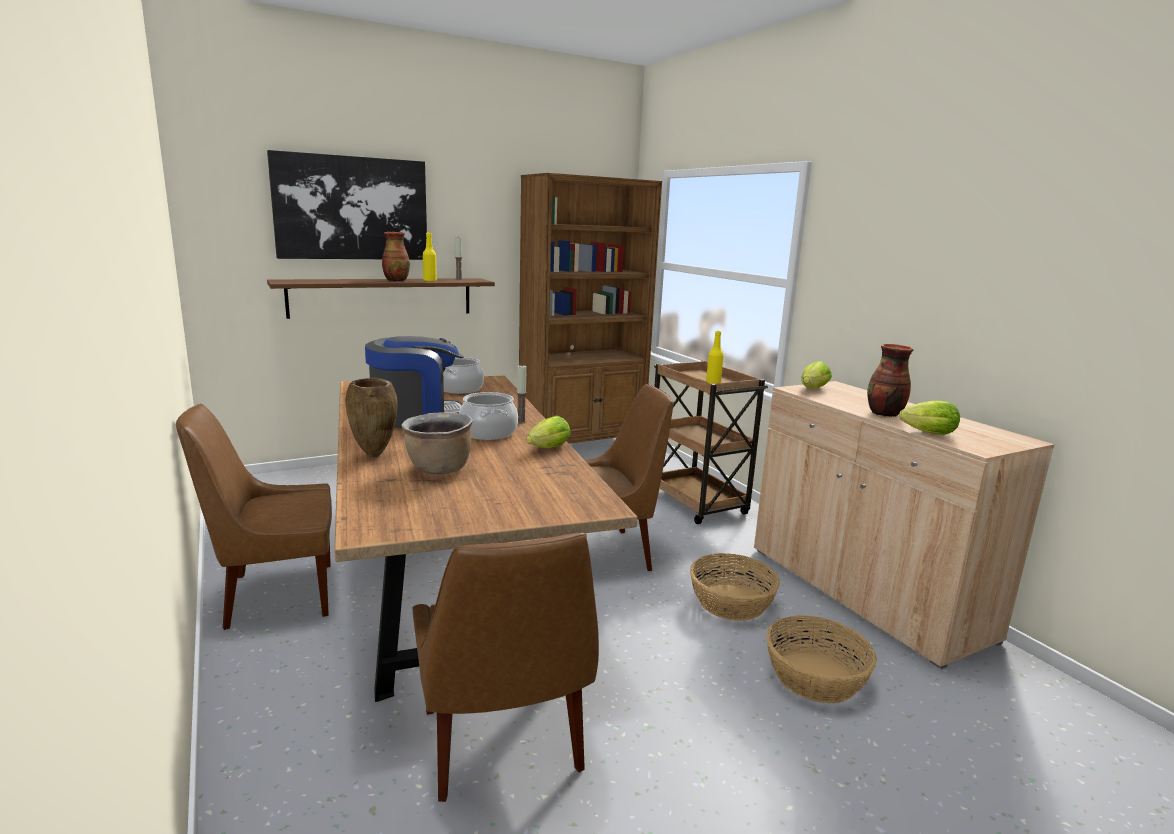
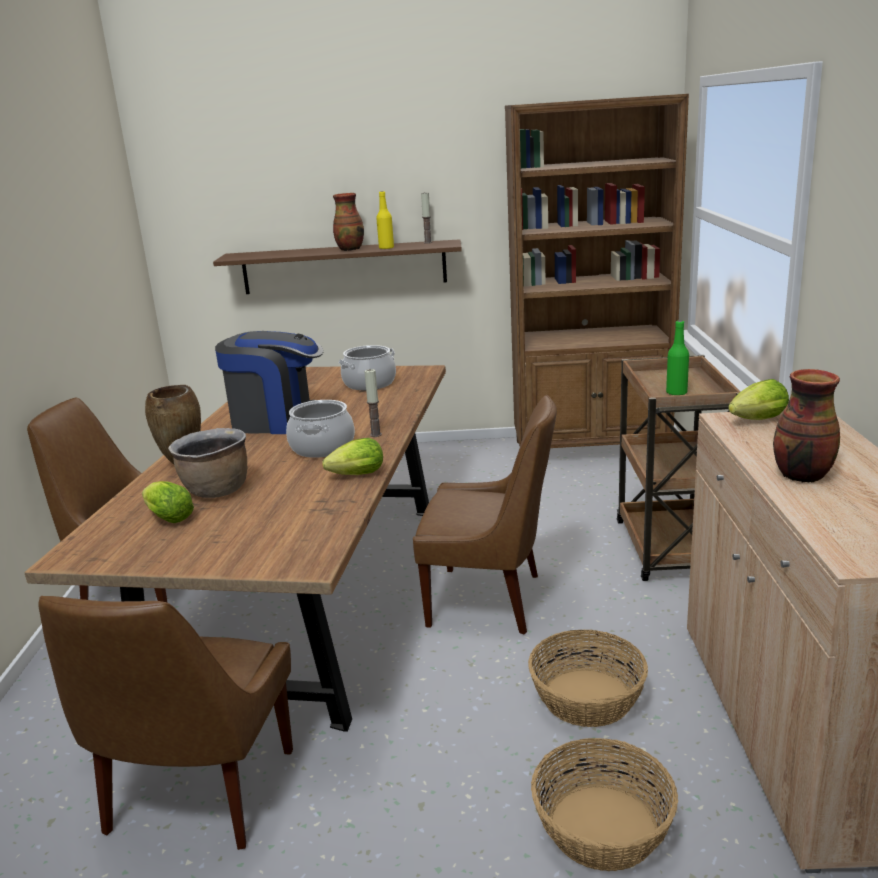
camera: 30 degrees right, 5 degrees up
picture [267,150,427,260] -> none
yellow bottle [706,331,724,384] -> green bottle [666,320,689,395]
lettuce [899,400,960,434] -> lettuce moved to [142,481,194,523]

